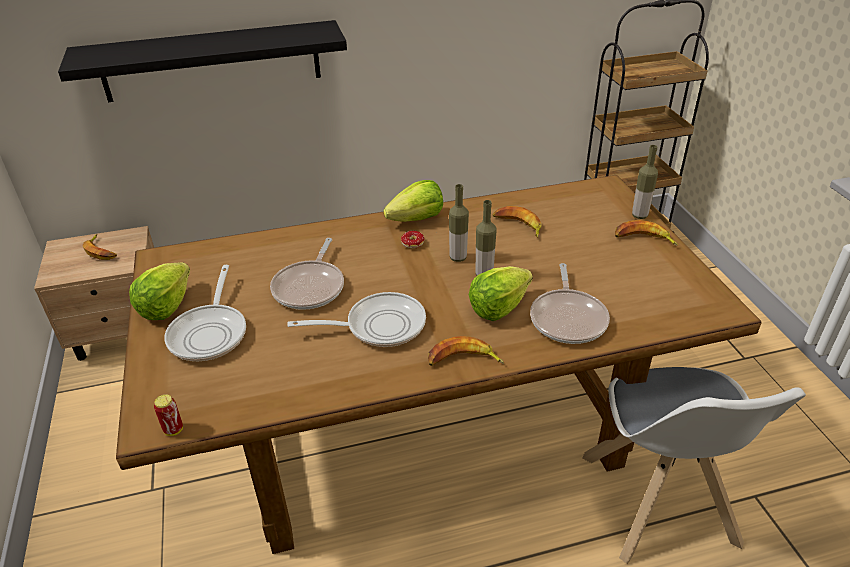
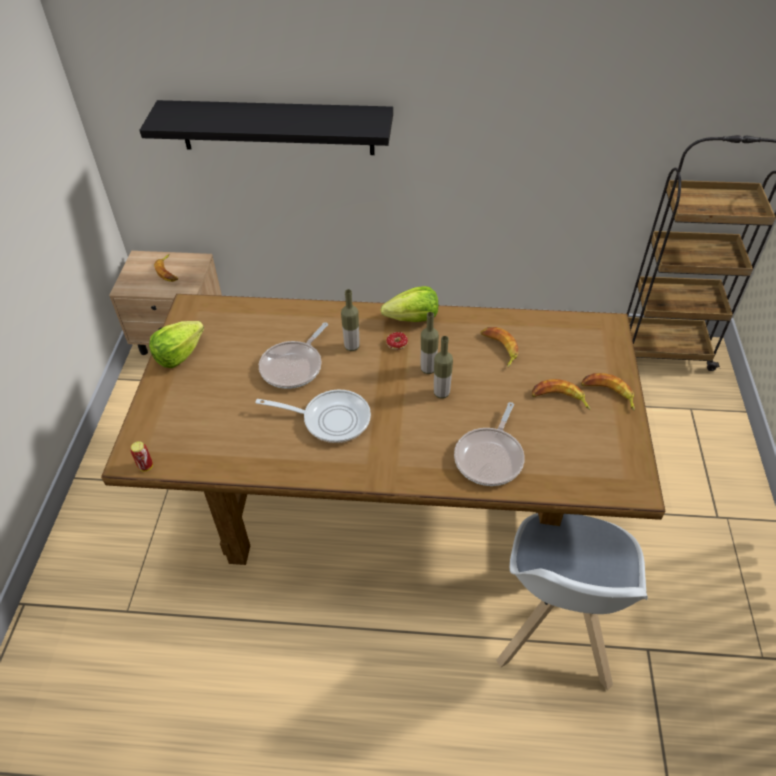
camera: 20 degrees right, 10 degrees up
frying pan [164,265,246,361] -> none
banana [428,336,505,366] -> banana moved to [532,379,591,410]
lettuce [469,266,533,321] -> none
bottle [632,145,658,219] -> bottle moved to [341,289,360,351]

